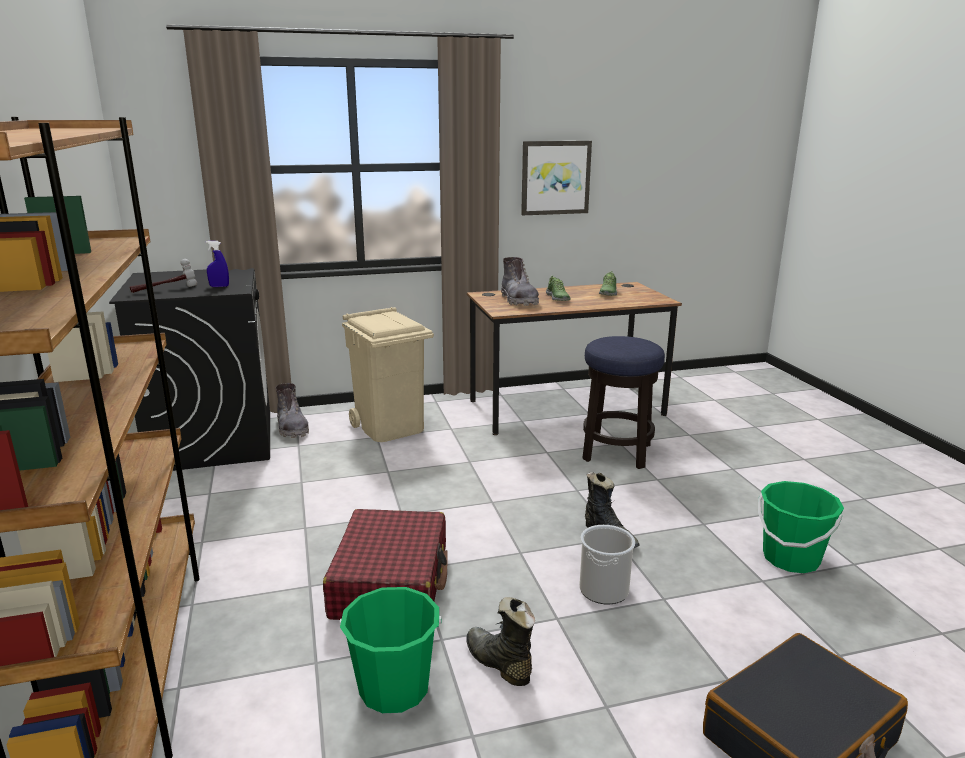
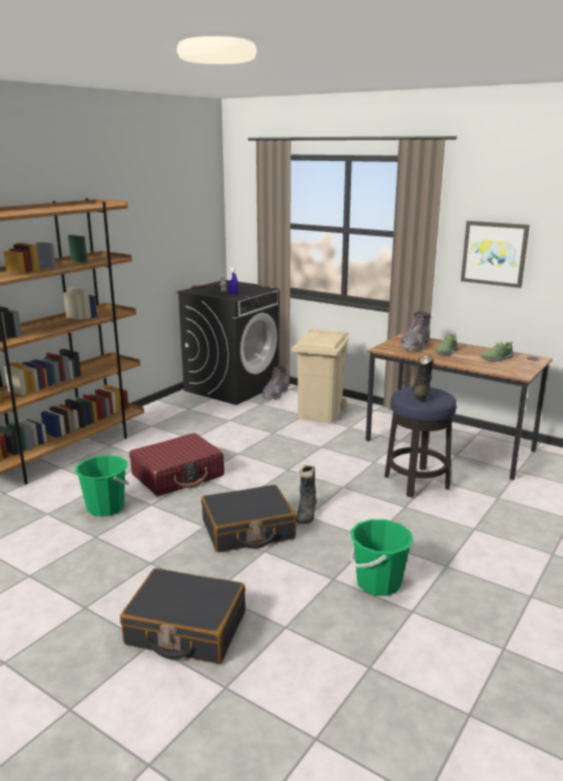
camera: 50 degrees right, 0 degrees up
black boot [466,597,535,686] -> black boot moved to [412,355,434,401]
bucket [579,525,635,605] -> black suitcase [201,485,296,552]

